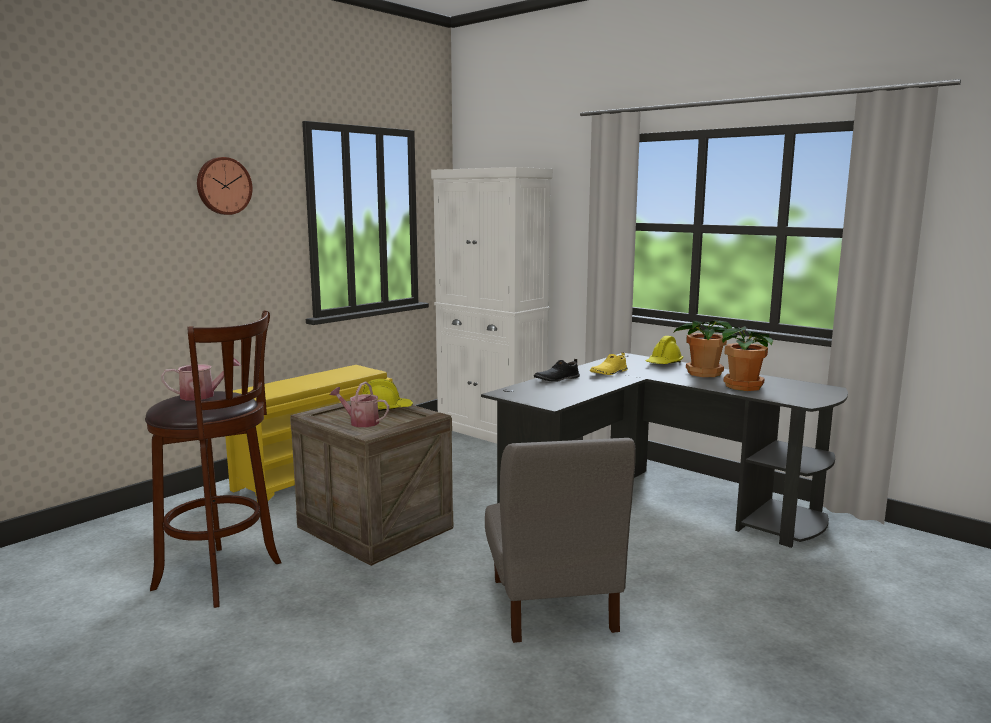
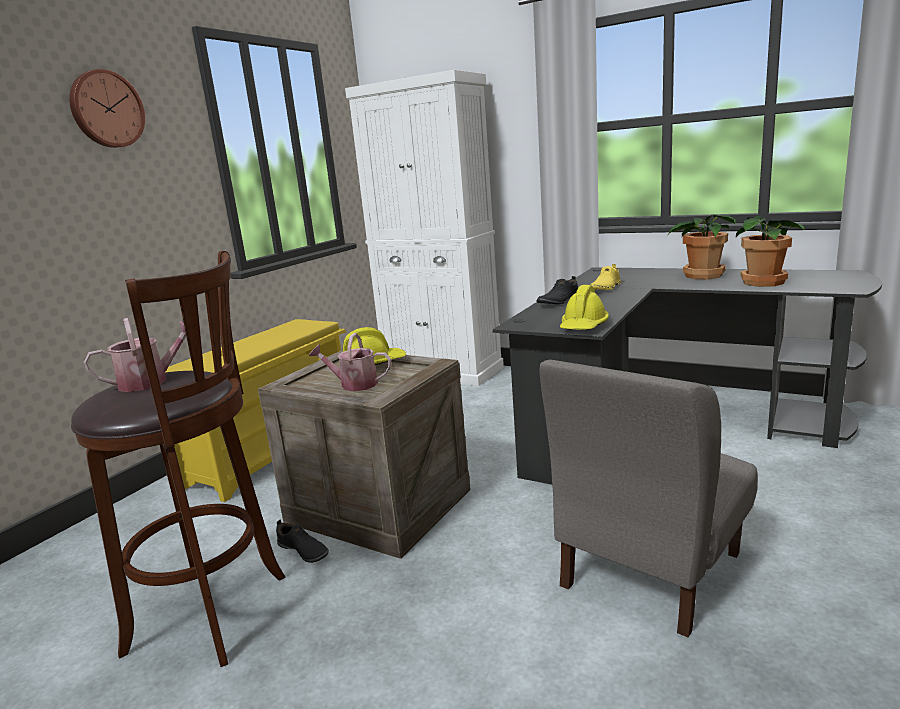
camera: 10 degrees left, 5 degrees up
grey chair [485,438,636,643] -> grey chair turned 60 degrees clockwise [540,359,758,638]
yellow hard hat [646,336,683,364] -> yellow hard hat moved to [560,285,609,330]
none -> black shoe [276,520,329,563]

